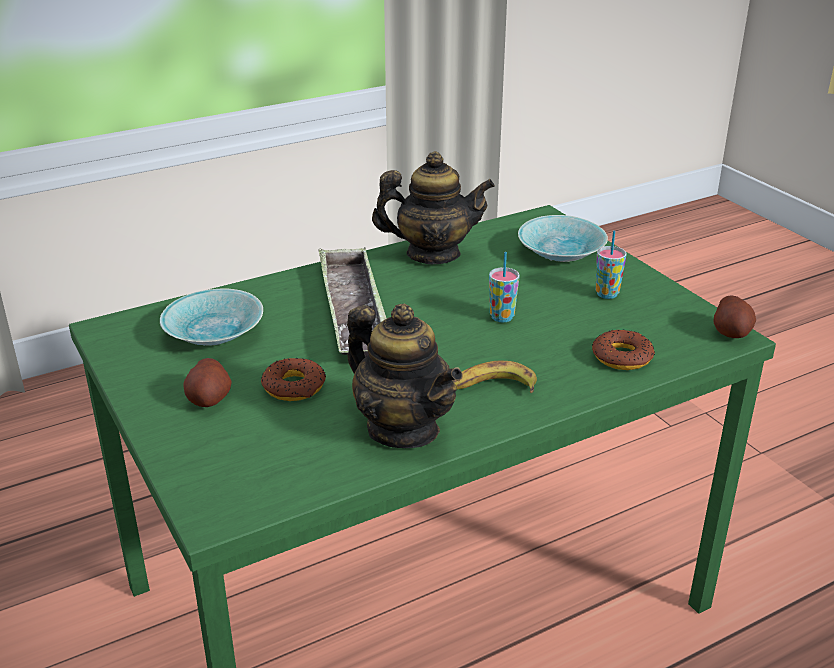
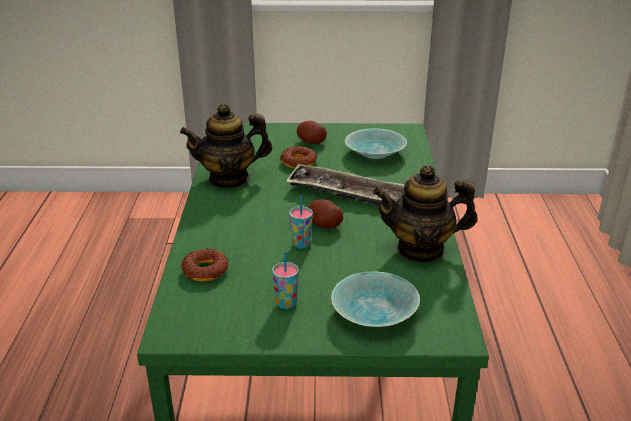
camera: 120 degrees right, 0 degrees up
teapot [372,151,495,264] -> teapot turned 60 degrees clockwise [373,165,477,263]
banana [454,361,537,393] -> none
potato [713,295,756,338] -> potato moved to [308,199,343,229]

